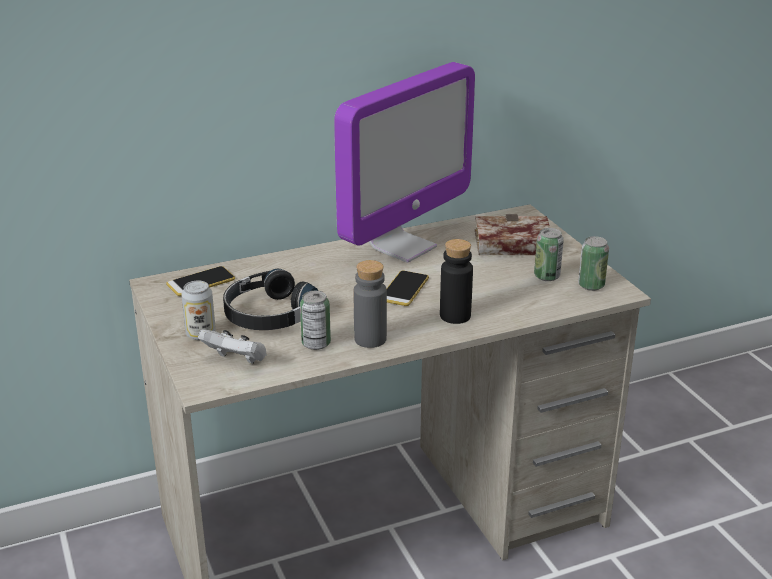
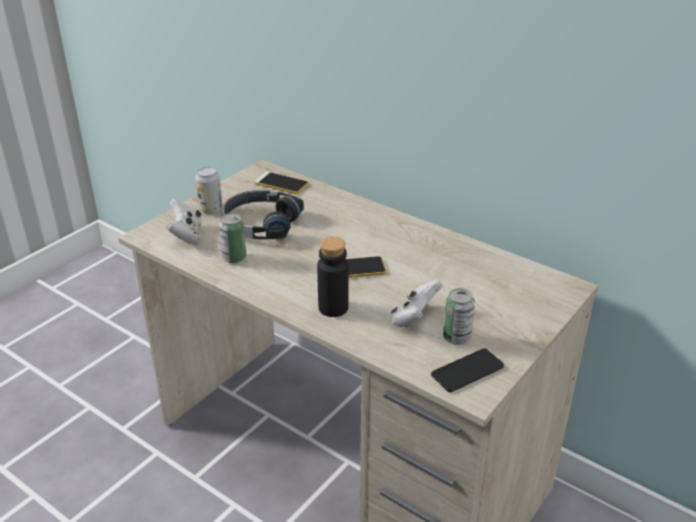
camera: 60 degrees right, 5 degrees up
monitor [334,62,475,263] -> none
grey bottle [354,260,387,348] -> none
book [475,214,550,255] -> none
can [578,236,609,291] -> phone [431,348,504,392]
none -> white game controller [391,280,443,327]

